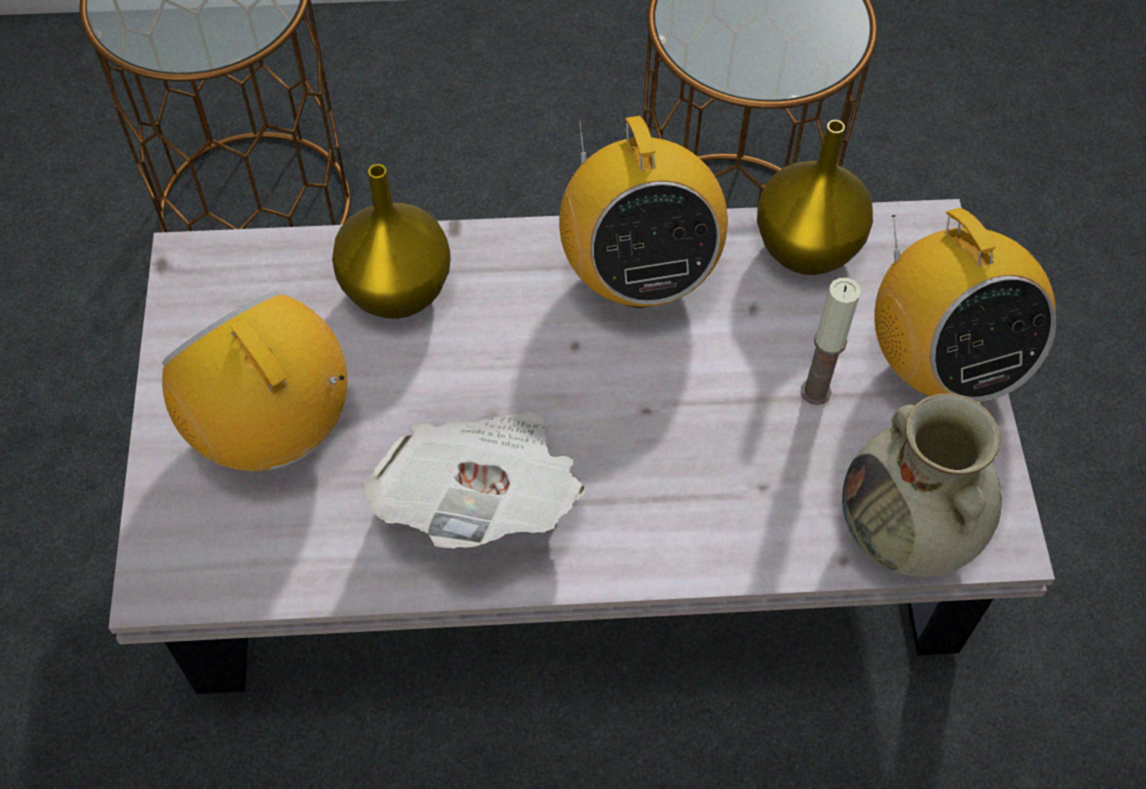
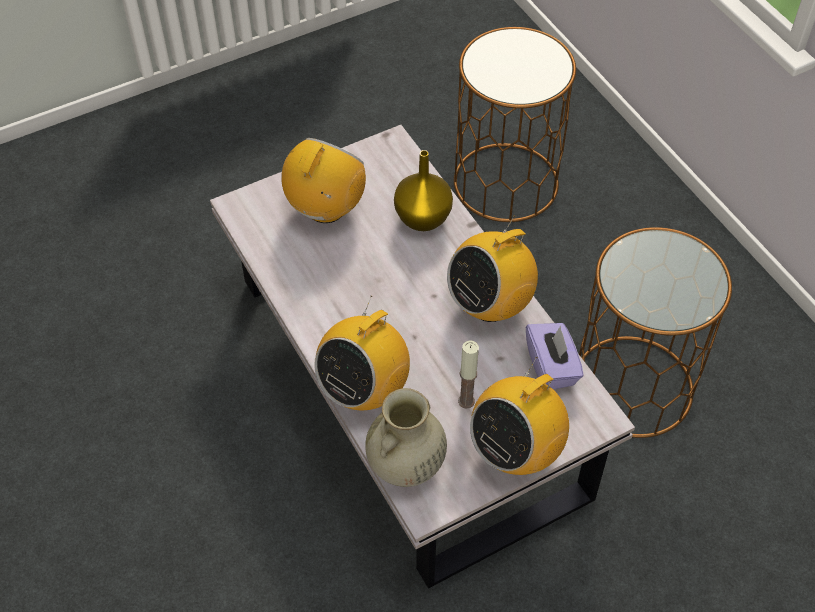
camera: 65 degrees right, 5 degrees down
newspaper [363,412,585,548] -> none
yellow vase [757,120,873,275] -> purple tissue box [526,323,584,390]
none -> radio [314,296,410,411]

